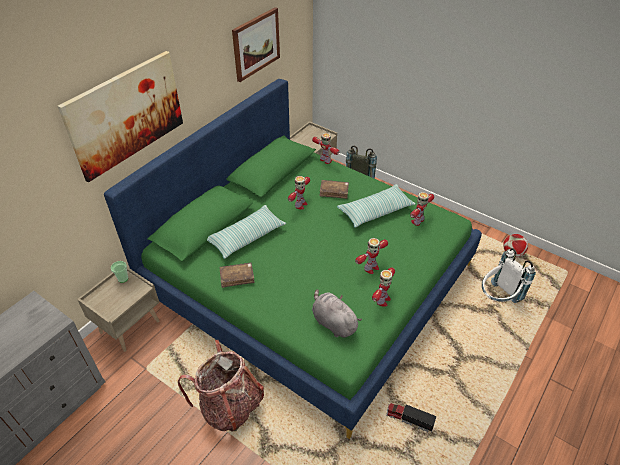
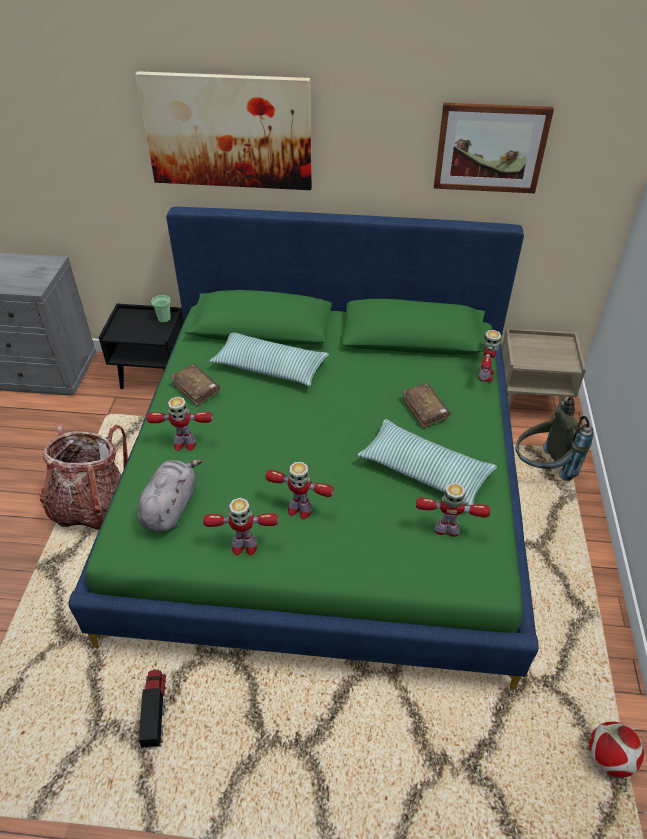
camera: 60 degrees right, 0 degrees up
beige nightstand [77,267,160,352] -> black nightstand [99,304,184,389]
toy robot [288,176,310,209] -> toy robot moved to [147,397,212,451]
white backpack [482,248,536,303] -> none

